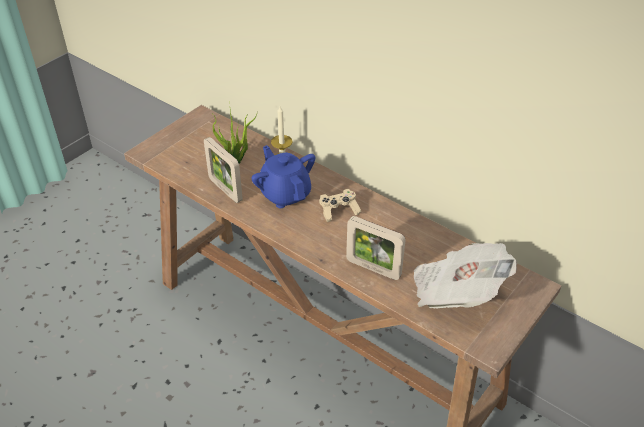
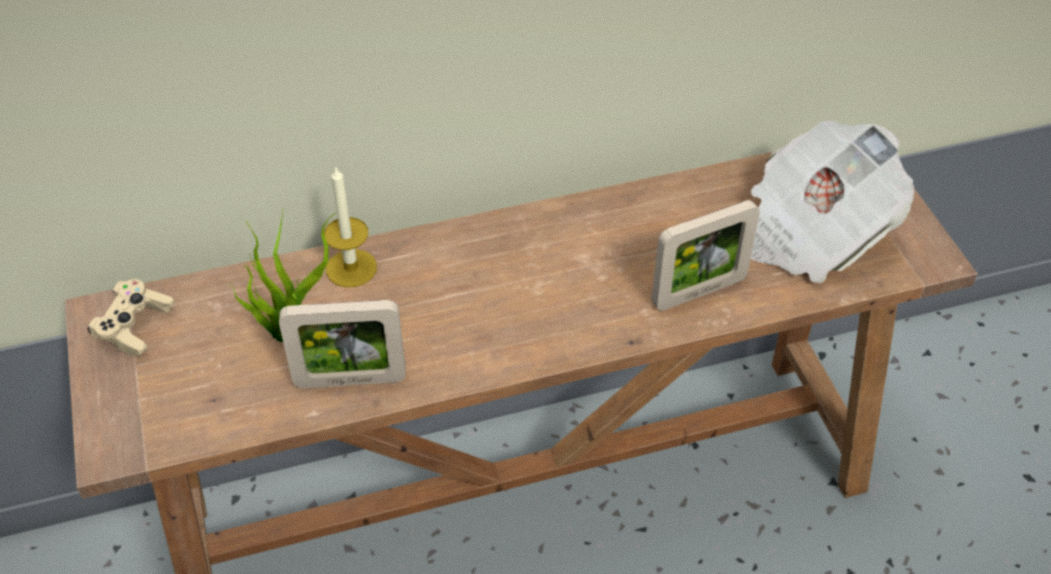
camera: 55 degrees left, 5 degrees up
blue teapot [251,145,315,208] -> none
beige game controller [319,189,361,222] -> beige game controller moved to [88,279,174,357]

